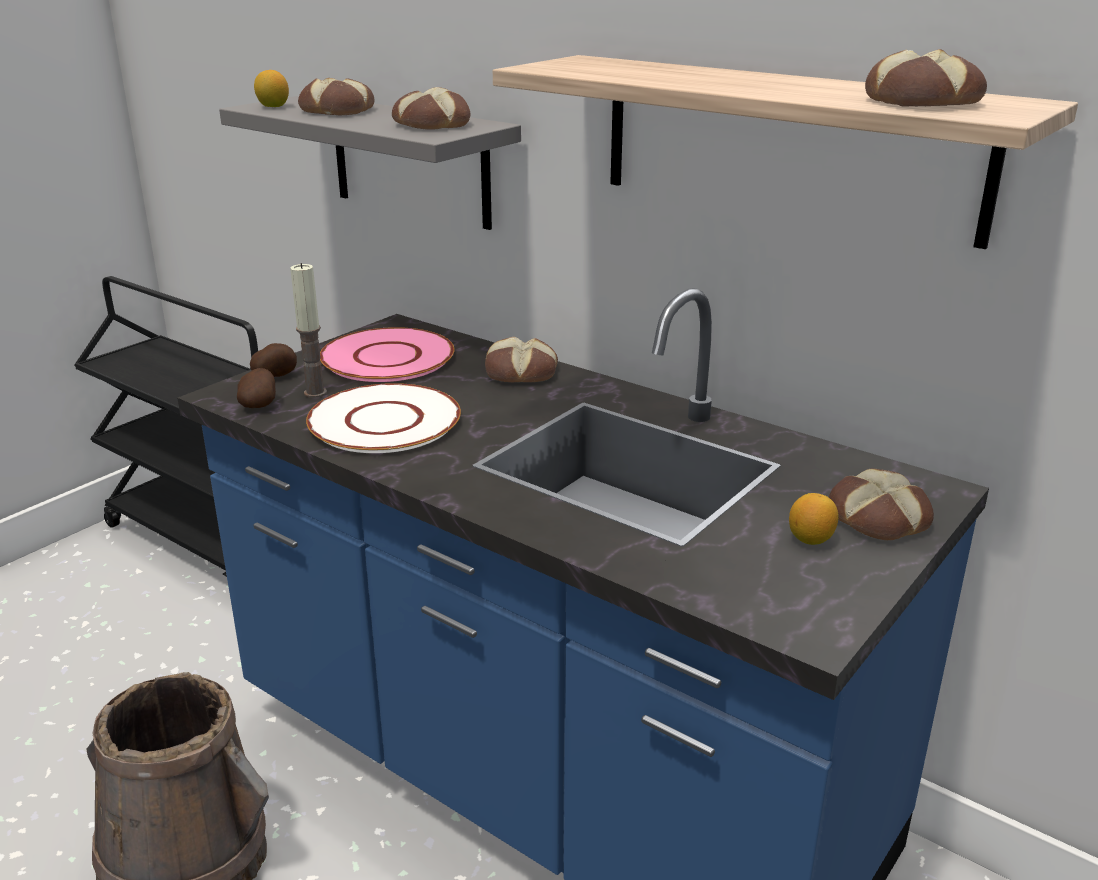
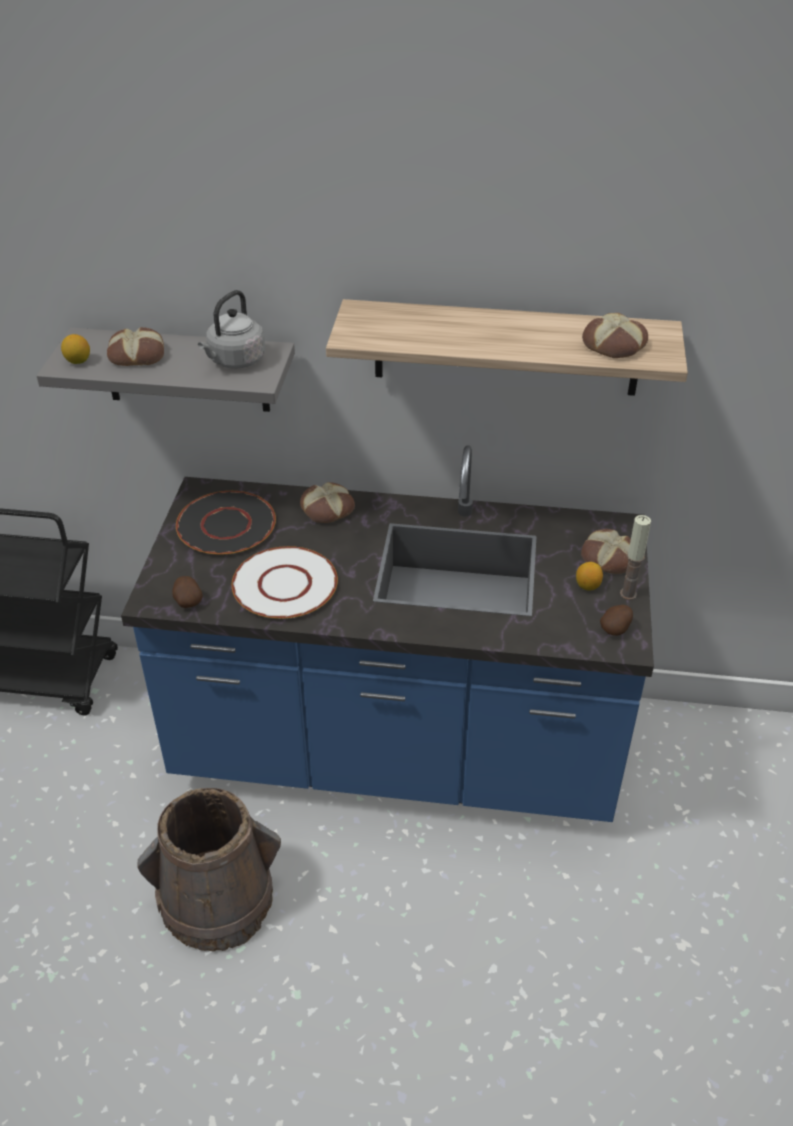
camera: 30 degrees left, 15 degrees up
potato [250,343,297,377] -> potato moved to [600,605,633,636]
candle [290,263,327,398] -> candle moved to [620,515,651,600]
pink plate [320,327,455,382] -> black plate [176,491,276,555]
bread [392,87,470,130] -> grey kettle [198,290,266,369]

